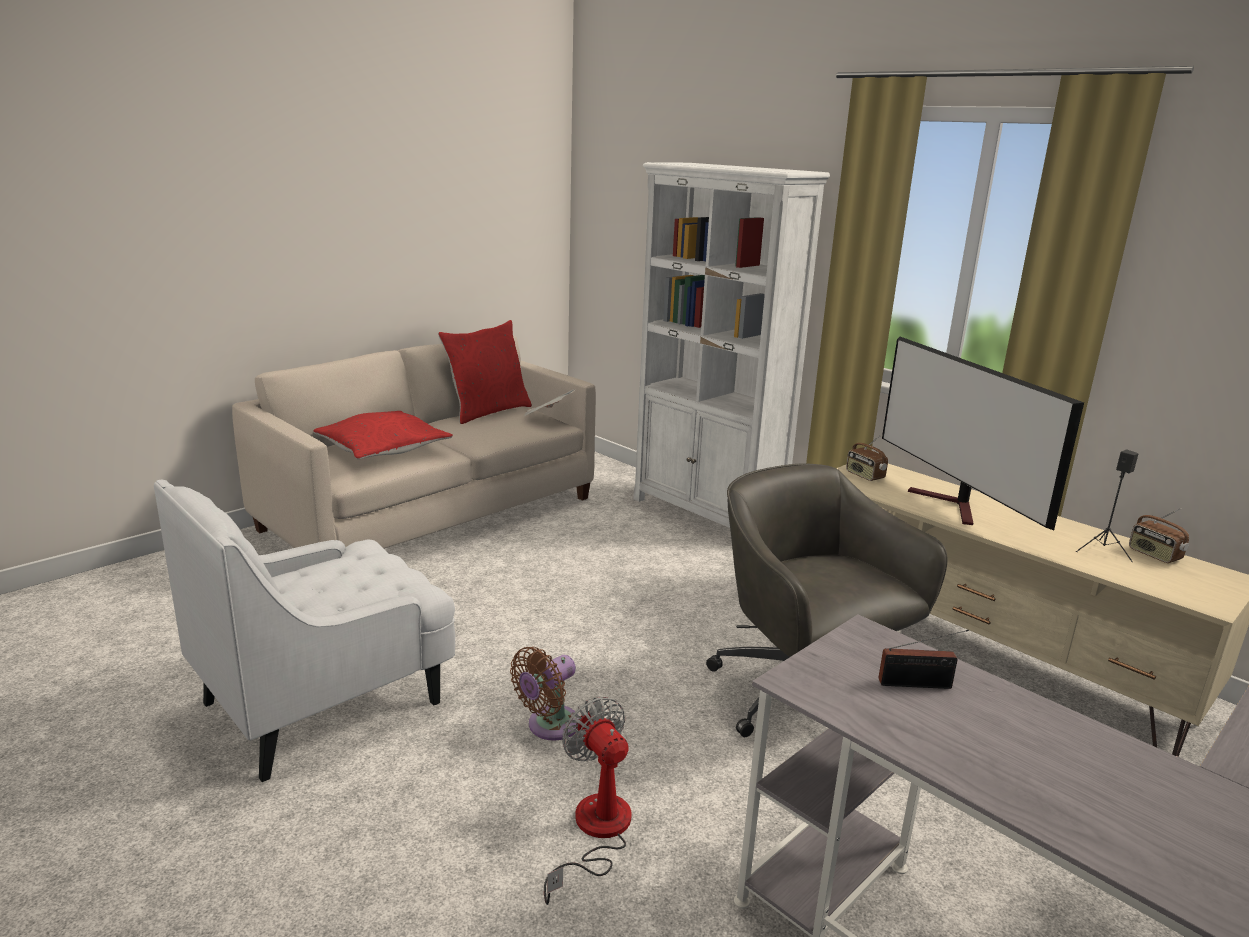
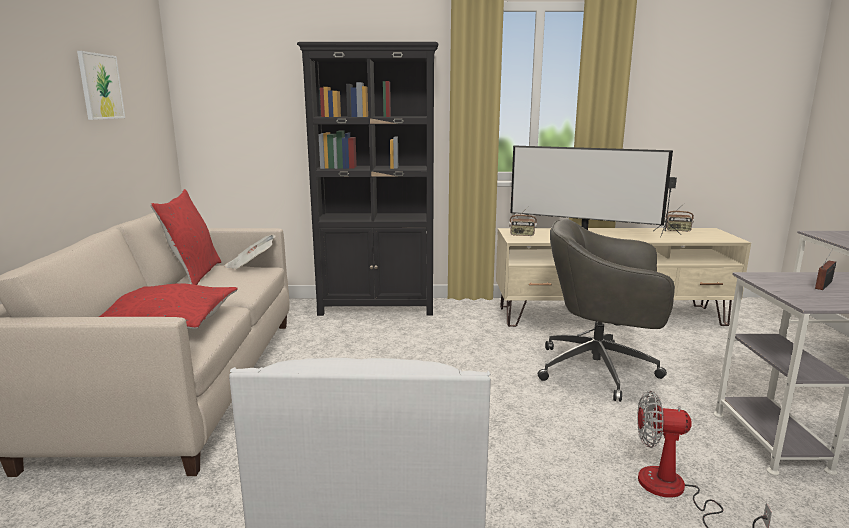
camera: 45 degrees left, 5 degrees down
brown fan [510,647,578,741] -> none
white bookcase [633,162,830,528] -> black bookcase [297,42,438,316]
none -> picture [77,51,125,120]

